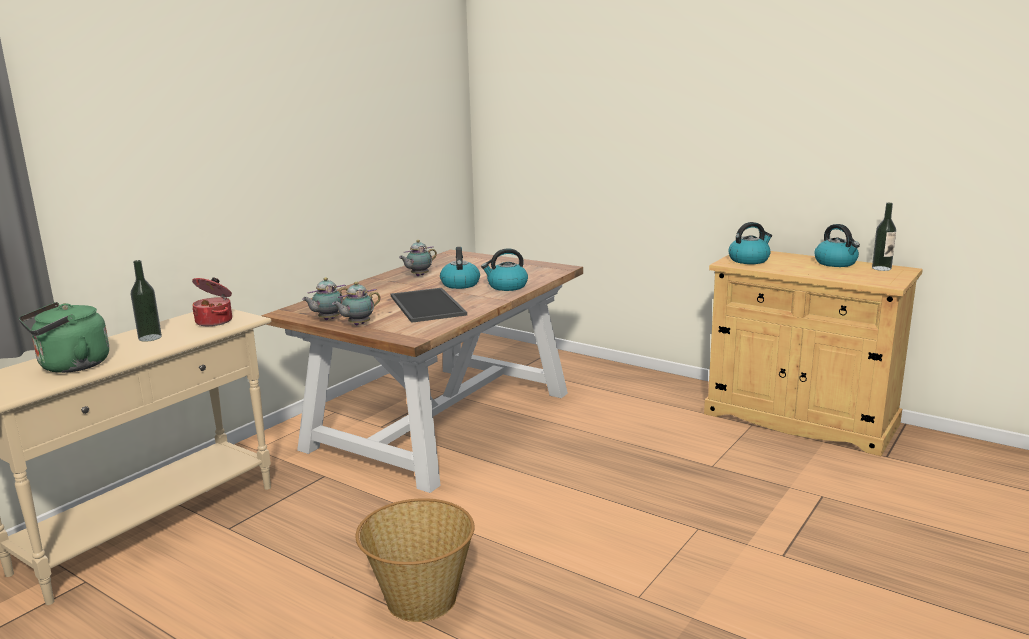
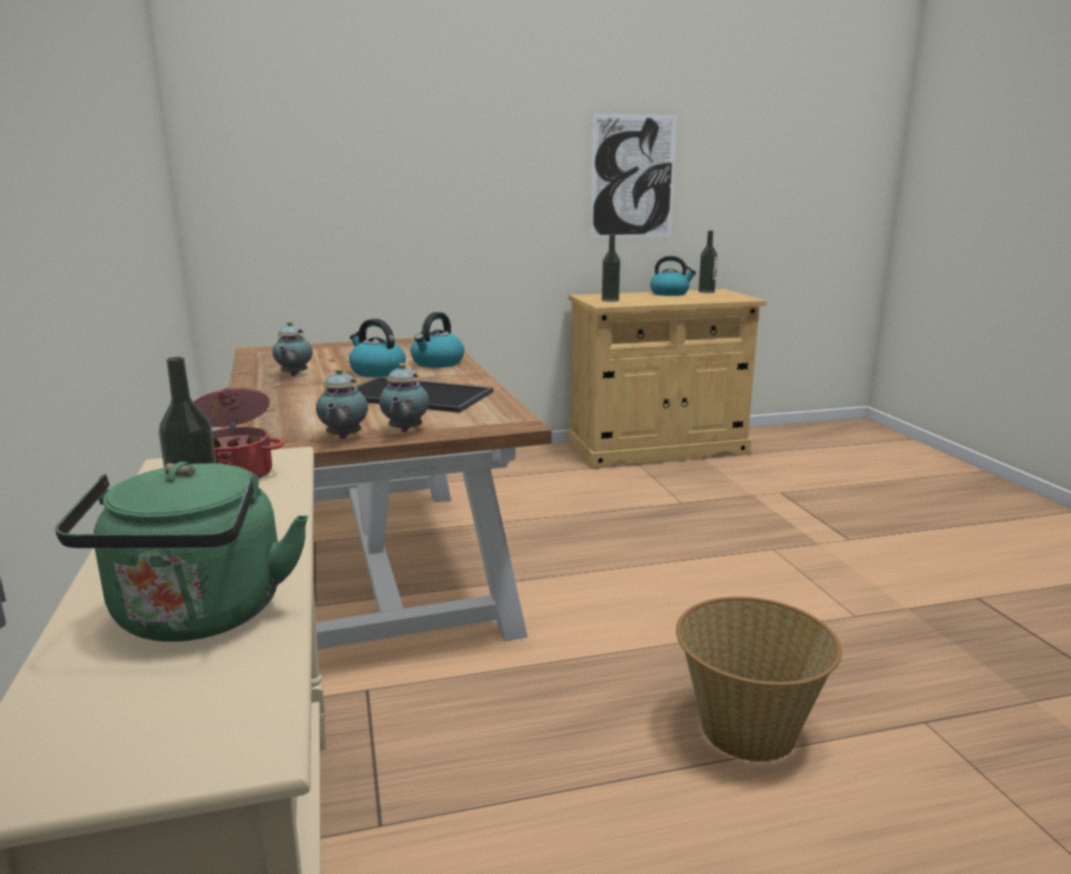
camera: 50 degrees left, 0 degrees up
kettle [729,222,772,264] -> bottle [602,235,620,302]
none -> picture [590,114,677,238]

